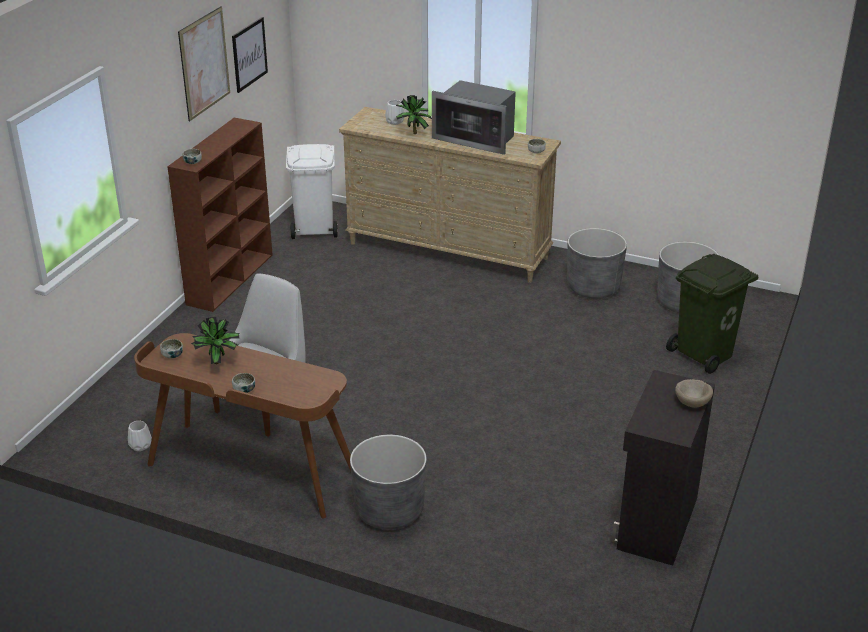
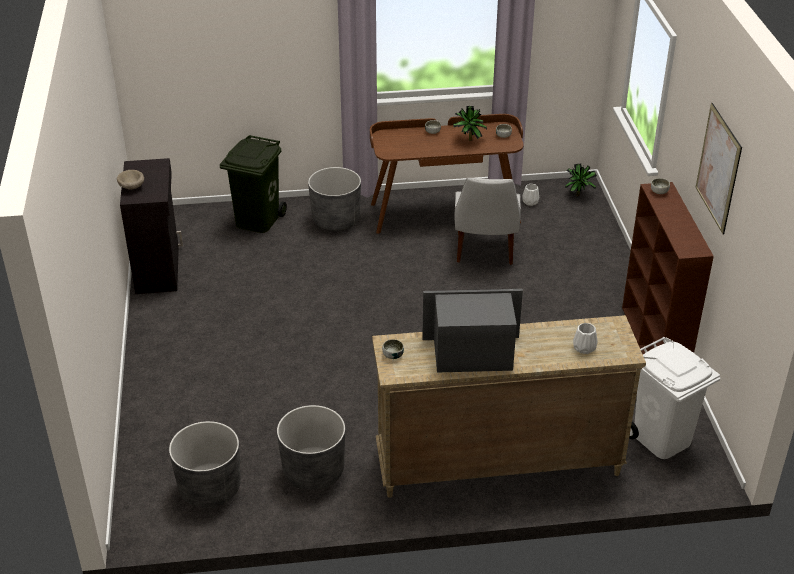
camera: 150 degrees right, 5 degrees up
picture [232,17,268,93] -> none
potted plant [396,95,432,134] -> potted plant moved to [565,164,597,196]
green trash can [666,254,758,374] -> green trash can moved to [220,135,287,233]

